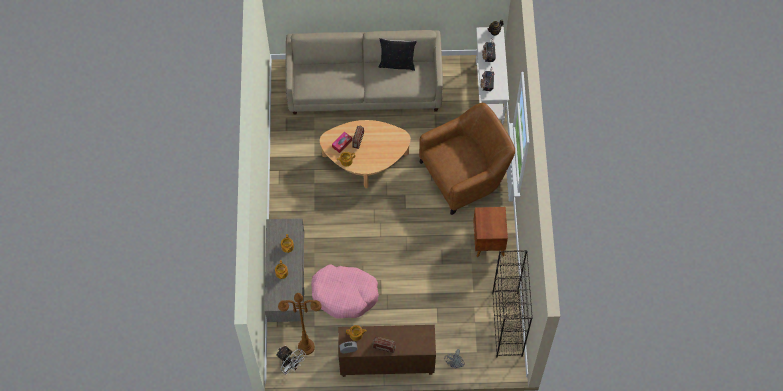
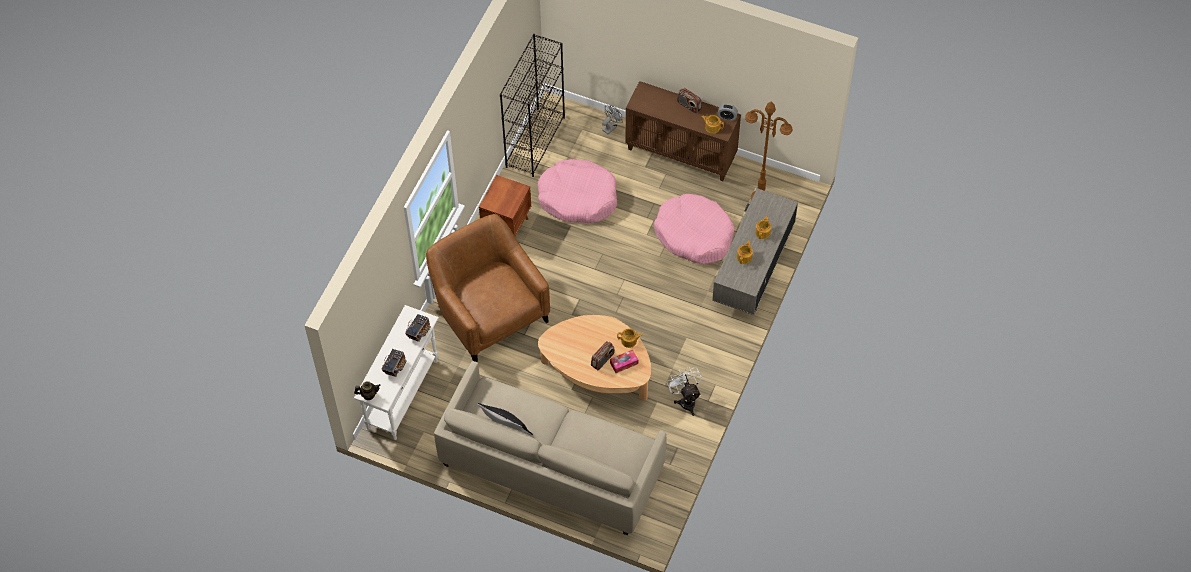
camera: 155 degrees left, 5 degrees down
white fan [276,346,306,375] -> white fan moved to [667,366,702,416]
brown armchair [419,103,515,215] -> brown armchair turned 60 degrees clockwise [426,214,550,362]
none -> pink dog bed [538,159,617,223]

